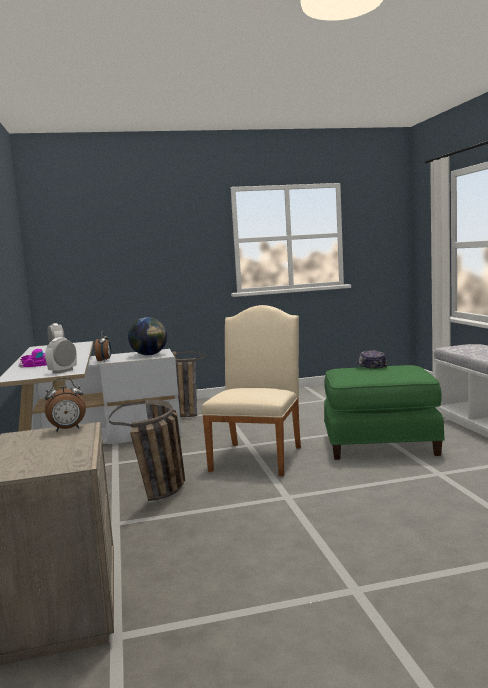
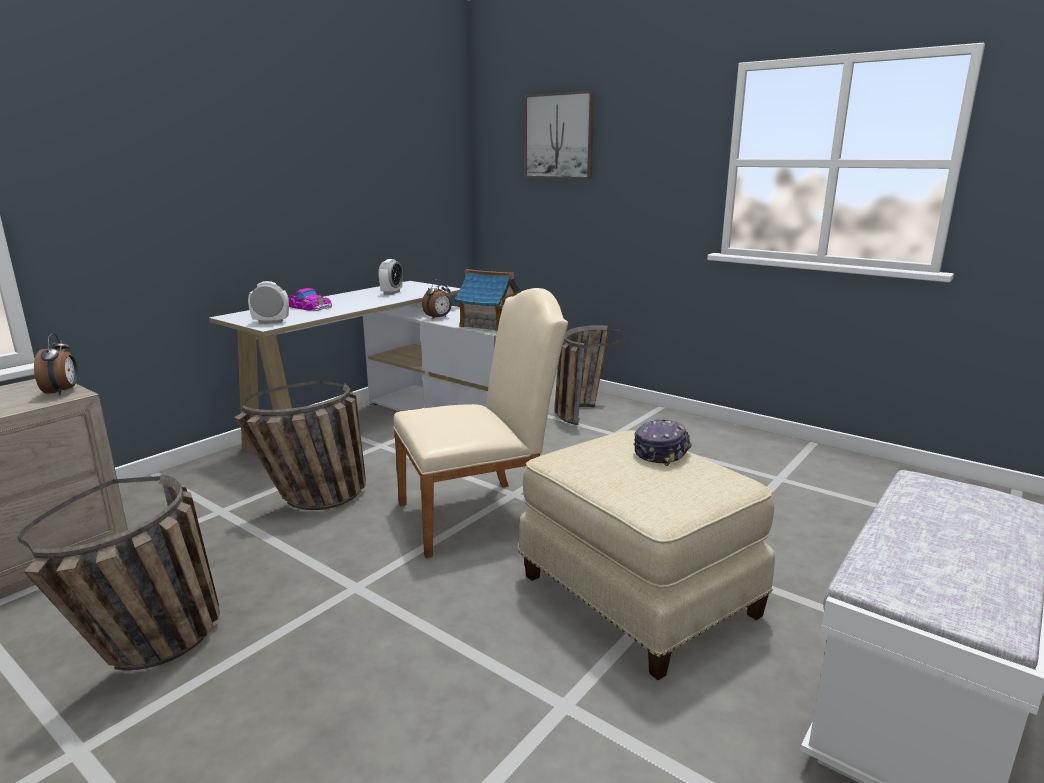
camera: 50 degrees right, 10 degrees up
alarm clock [45,378,86,432] -> alarm clock turned 135 degrees counterclockwise [34,333,78,396]
globe [128,317,167,355] -> toy house [455,269,521,331]
green ottoman [324,365,445,460] -> beige ottoman [518,430,775,680]
none -> basket [18,475,220,670]
none -> picture [525,91,595,179]

